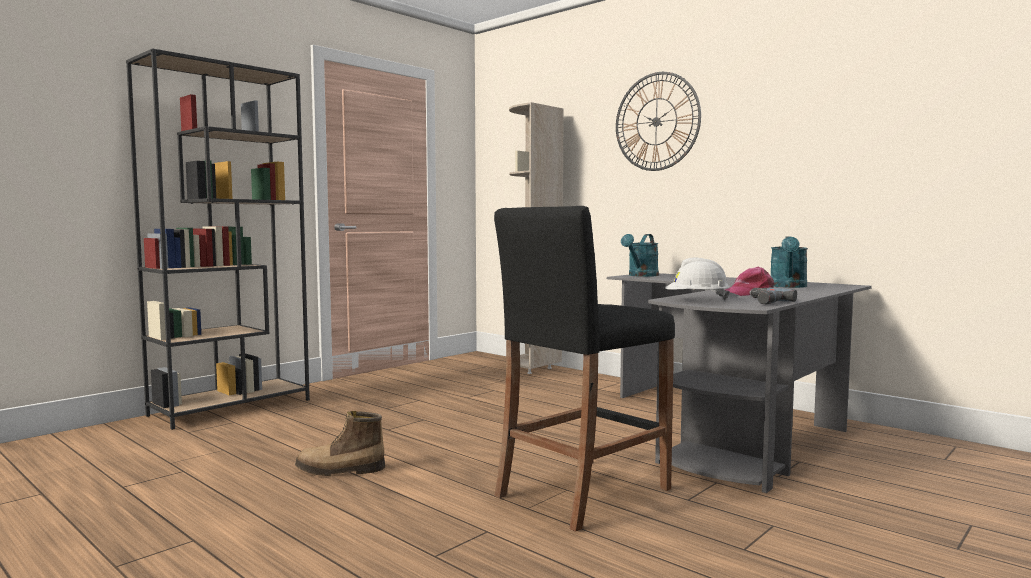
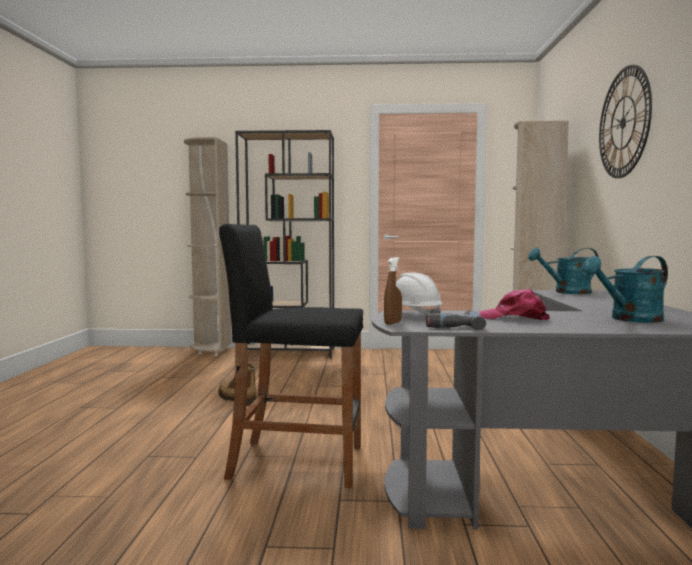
camera: 50 degrees right, 0 degrees up
none -> beige bookcase [184,137,232,356]
none -> brown spray bottle [384,257,402,325]

